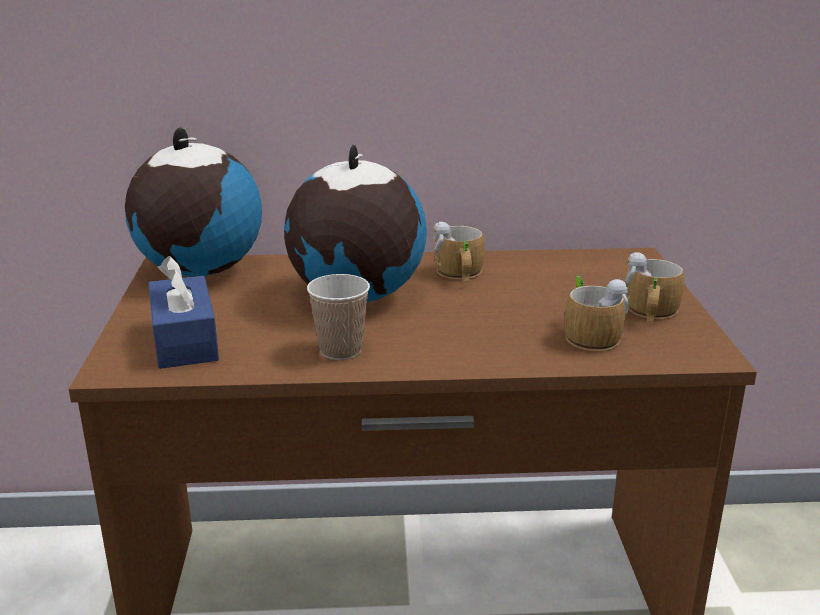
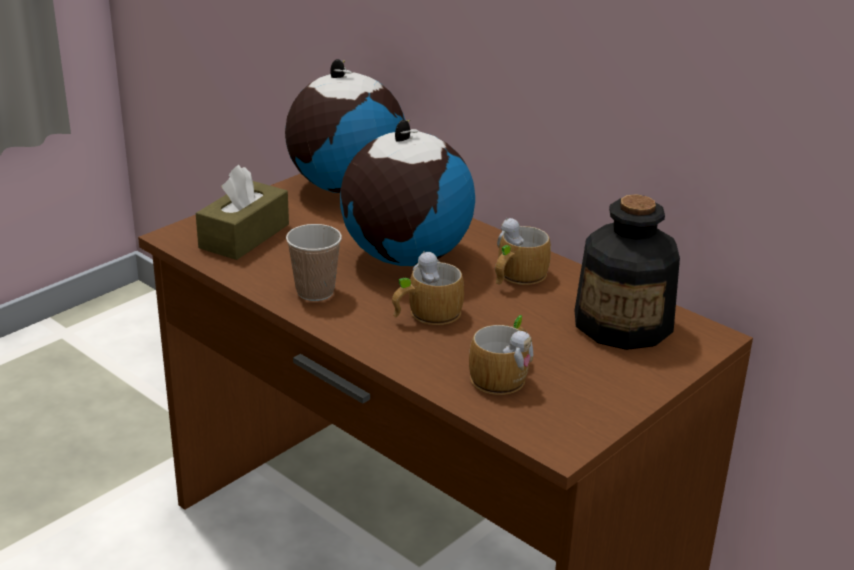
camera: 45 degrees right, 5 degrees up
blue tissue box [148,256,219,369] -> brown tissue box [196,165,289,260]
mug [625,252,684,322] -> mug moved to [392,251,464,325]
none -> bottle [575,194,680,350]

